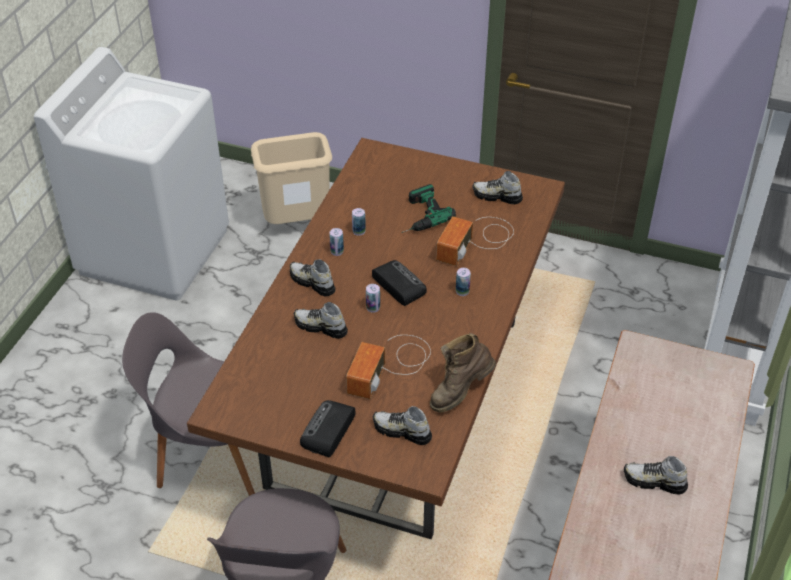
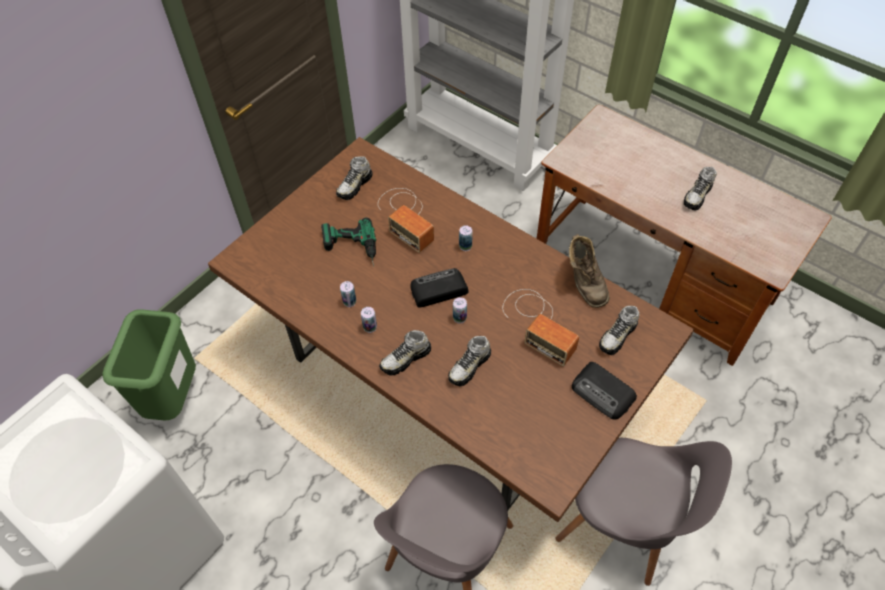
camera: 70 degrees left, 10 degrees up
beige trash can [251,132,332,224] -> green trash can [102,309,196,420]

